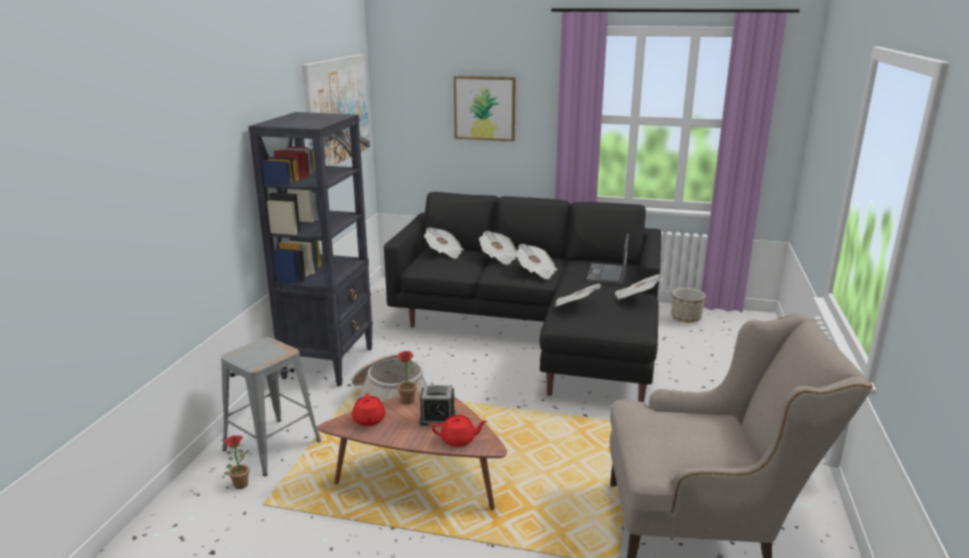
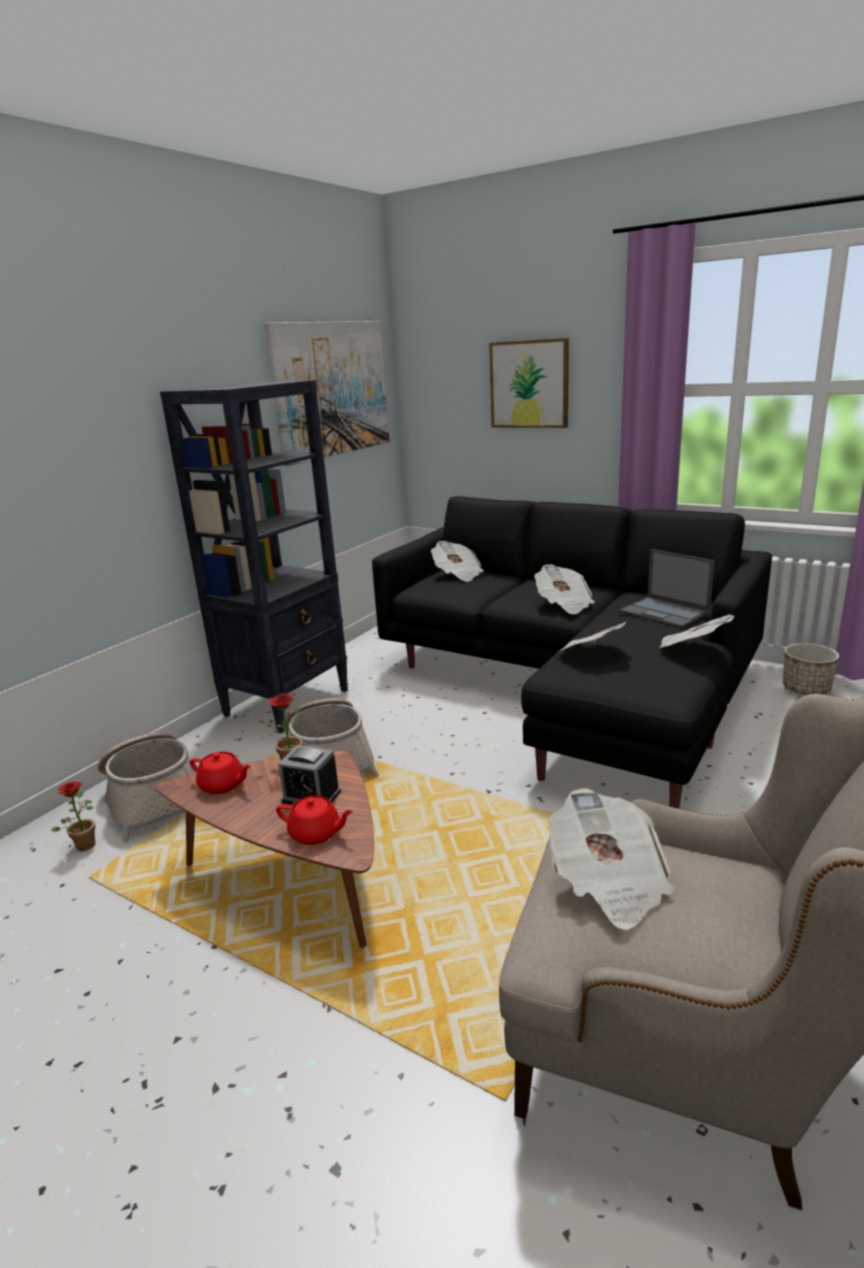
camera: 20 degrees right, 0 degrees up
grey stool [221,337,321,476] -> basket [98,732,196,842]
red teapot [352,393,385,426] -> red teapot turned 75 degrees counterclockwise [190,752,251,794]
newspaper [479,231,517,265] -> newspaper moved to [548,788,674,930]
laptop [586,233,629,284] -> laptop turned 75 degrees counterclockwise [620,549,715,628]

